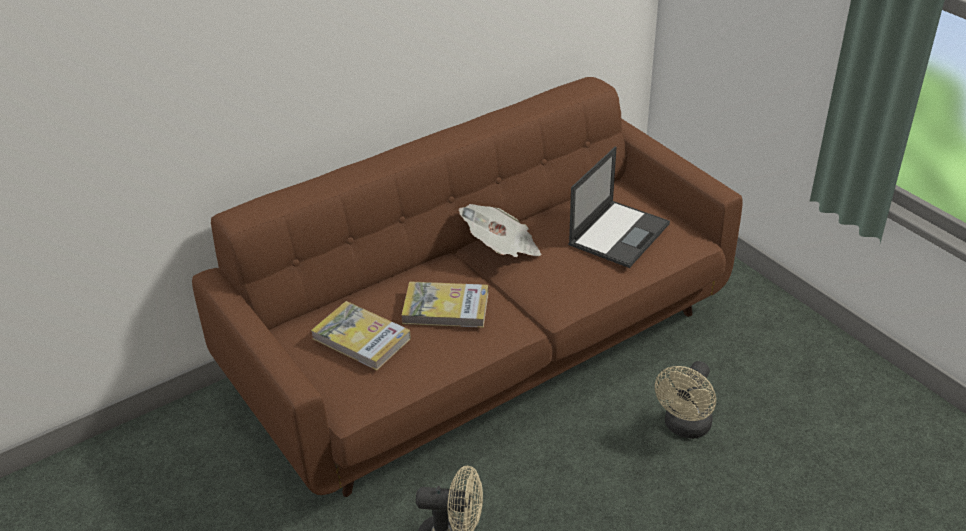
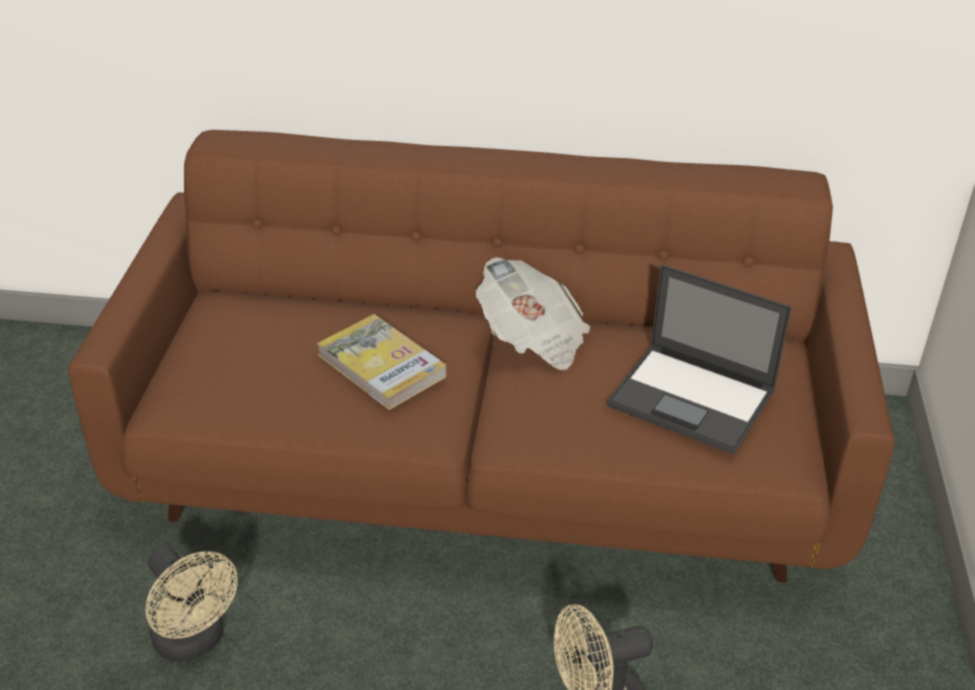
camera: 40 degrees right, 0 degrees up
book [311,301,411,370] -> none
laptop [568,146,670,268] -> laptop turned 45 degrees clockwise [607,264,792,455]

